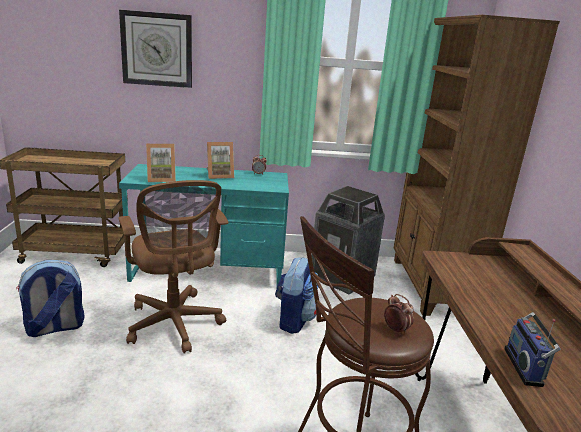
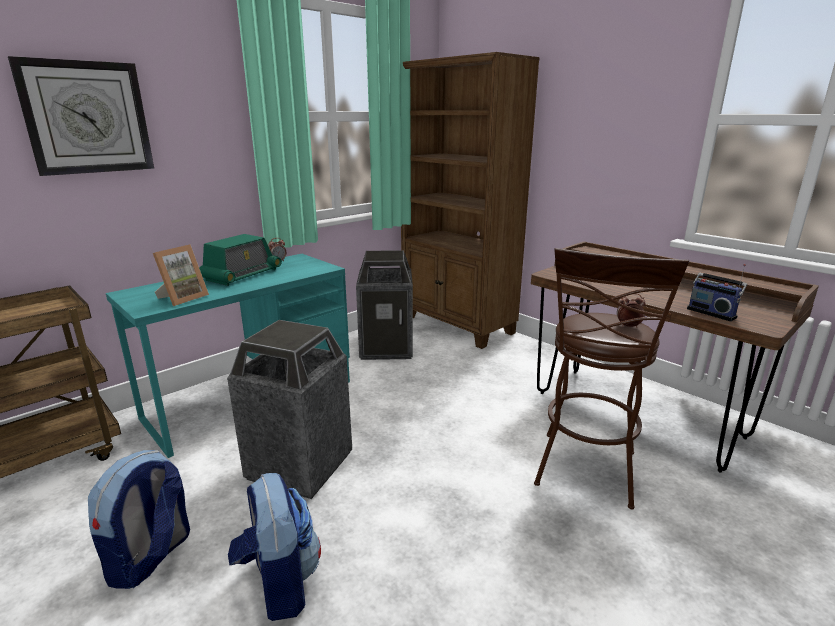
camera: 40 degrees left, 0 degrees up
brown office chair [118,180,228,354] -> trash can [227,320,352,499]
picture frame [207,142,234,179] -> radio [199,234,282,286]
backpack [275,257,319,334] -> backpack moved to [228,473,321,621]

